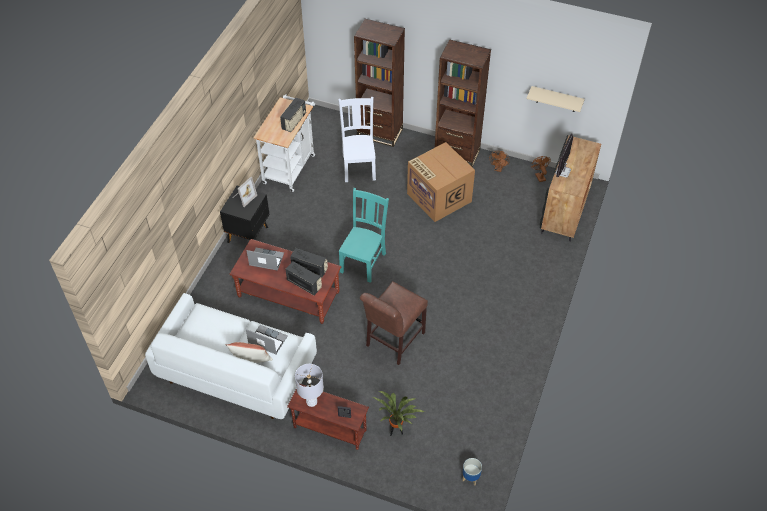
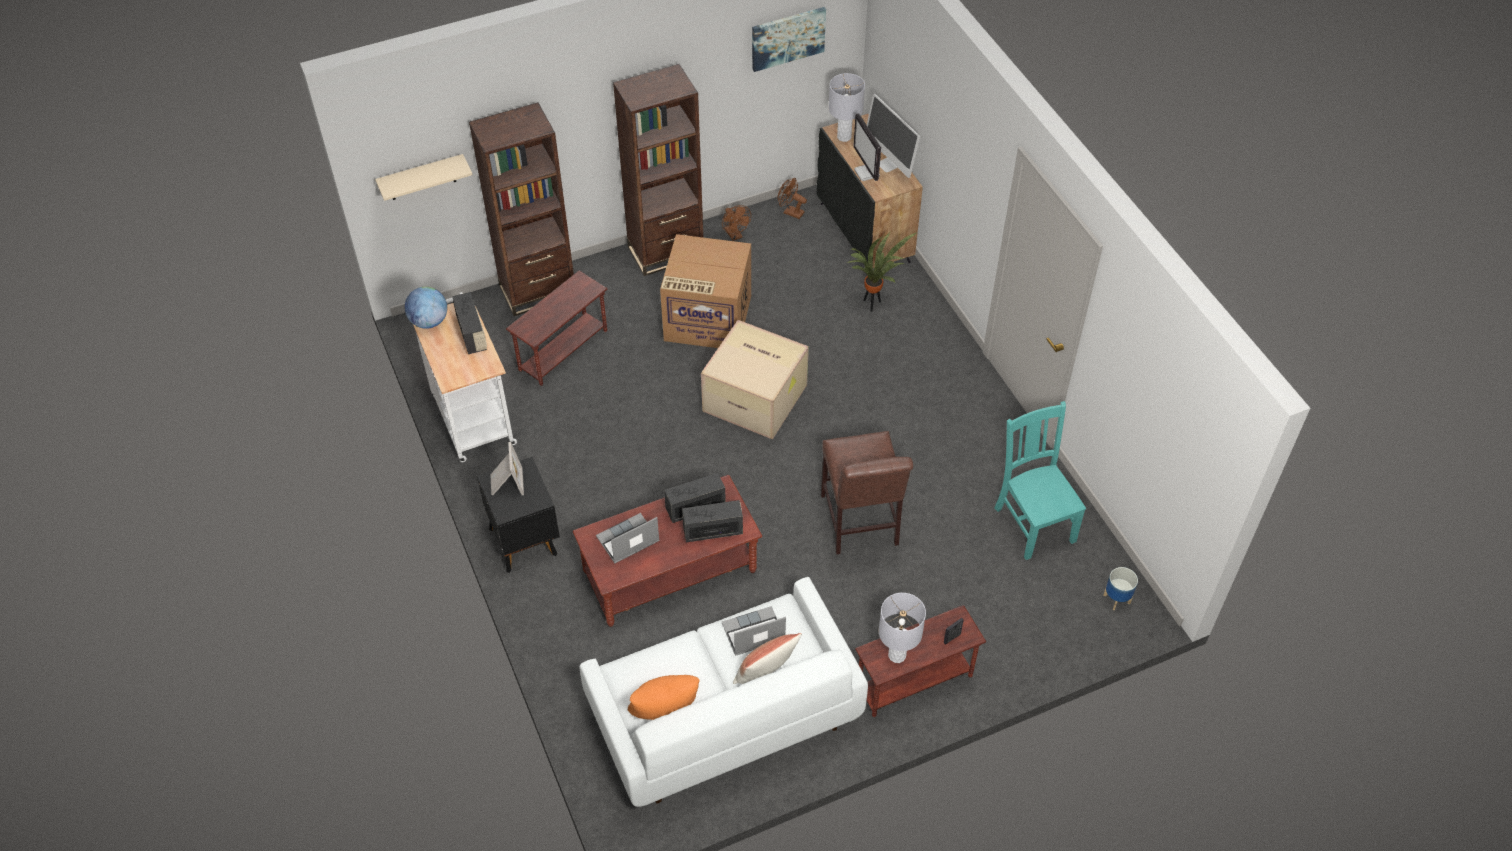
camera: 45 degrees left, 0 degrees up
white chair [338,97,376,182] -> brown side table [506,271,607,386]
turquoise chair [339,188,389,283] -> turquoise chair moved to [994,401,1086,560]
potted plant [373,391,425,436] -> potted plant moved to [847,232,918,312]
beige shelf [527,86,585,112] -> beige shelf moved to [375,154,472,201]
none -> globe [405,287,447,329]
none -> orange pillow [627,675,700,720]
none -> cardboard box [701,320,809,439]
none -> picture [752,7,826,72]
none -> grey table lamp [829,73,865,142]
none -> monitor [867,94,920,178]

